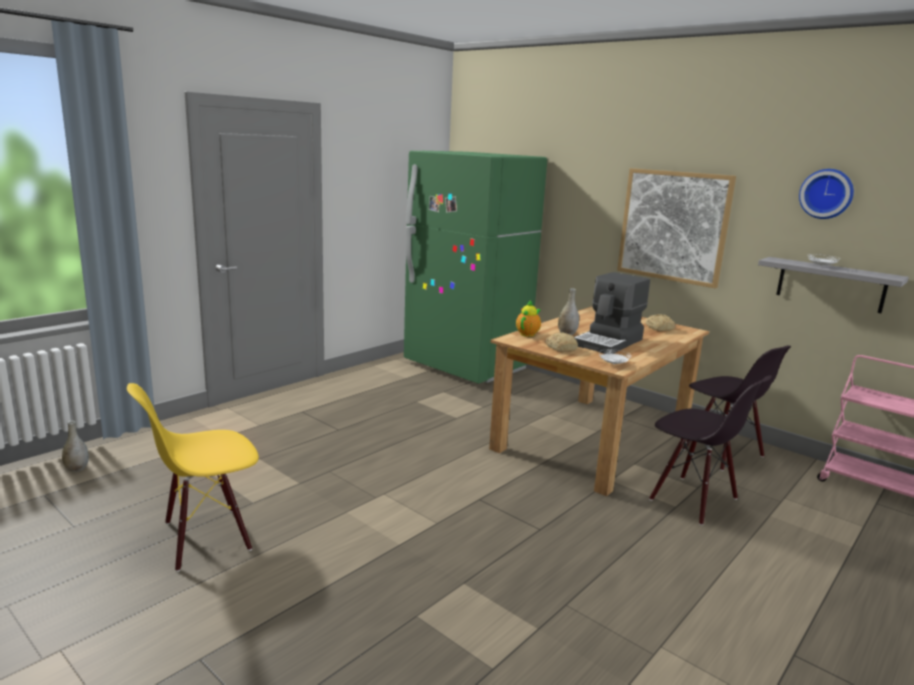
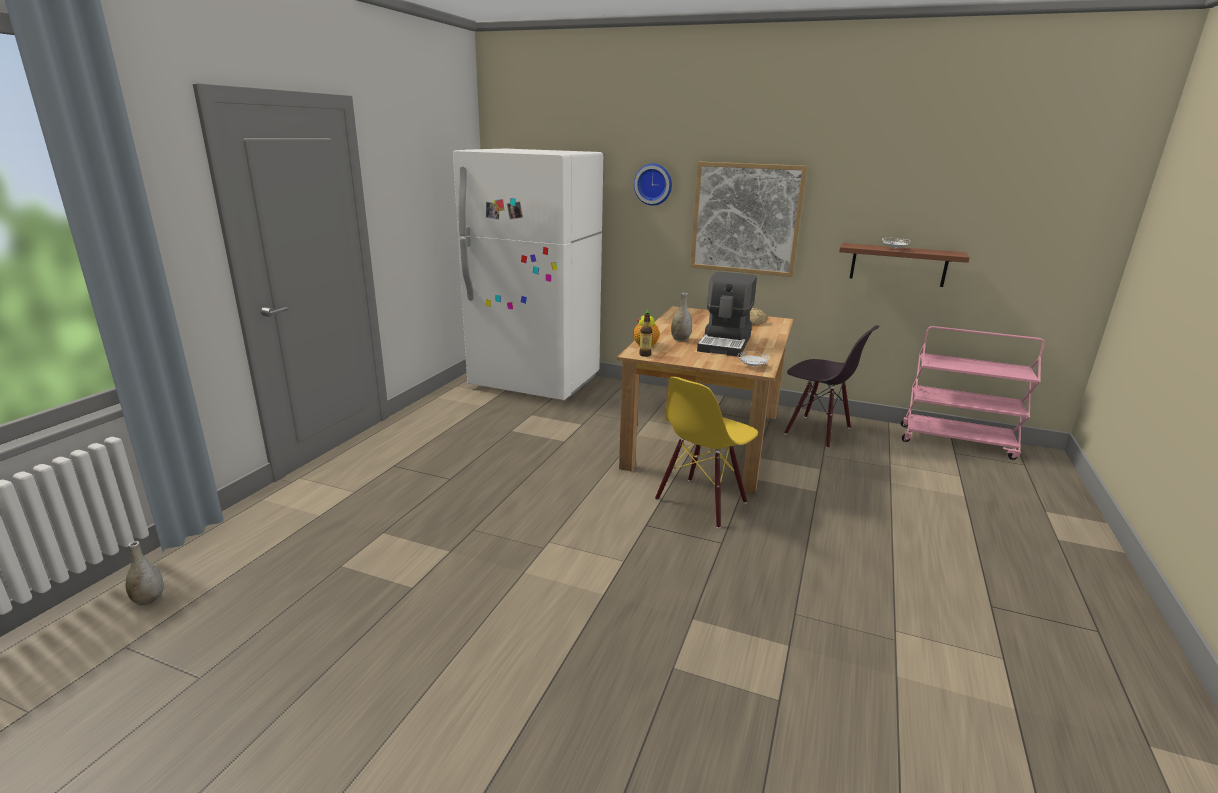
camera: 20 degrees left, 5 degrees up
yellow chair [127,383,259,572] -> yellow chair moved to [655,377,758,528]
green fridge [404,151,547,384] -> white fridge [453,149,603,400]
bread [545,332,578,352] -> none
black chair [649,375,772,525] -> none
grey shelf [758,257,909,313] -> brown shelf [839,243,970,287]
wall clock [799,169,854,219] -> wall clock moved to [634,163,672,206]
none -> bottle [639,313,652,357]

